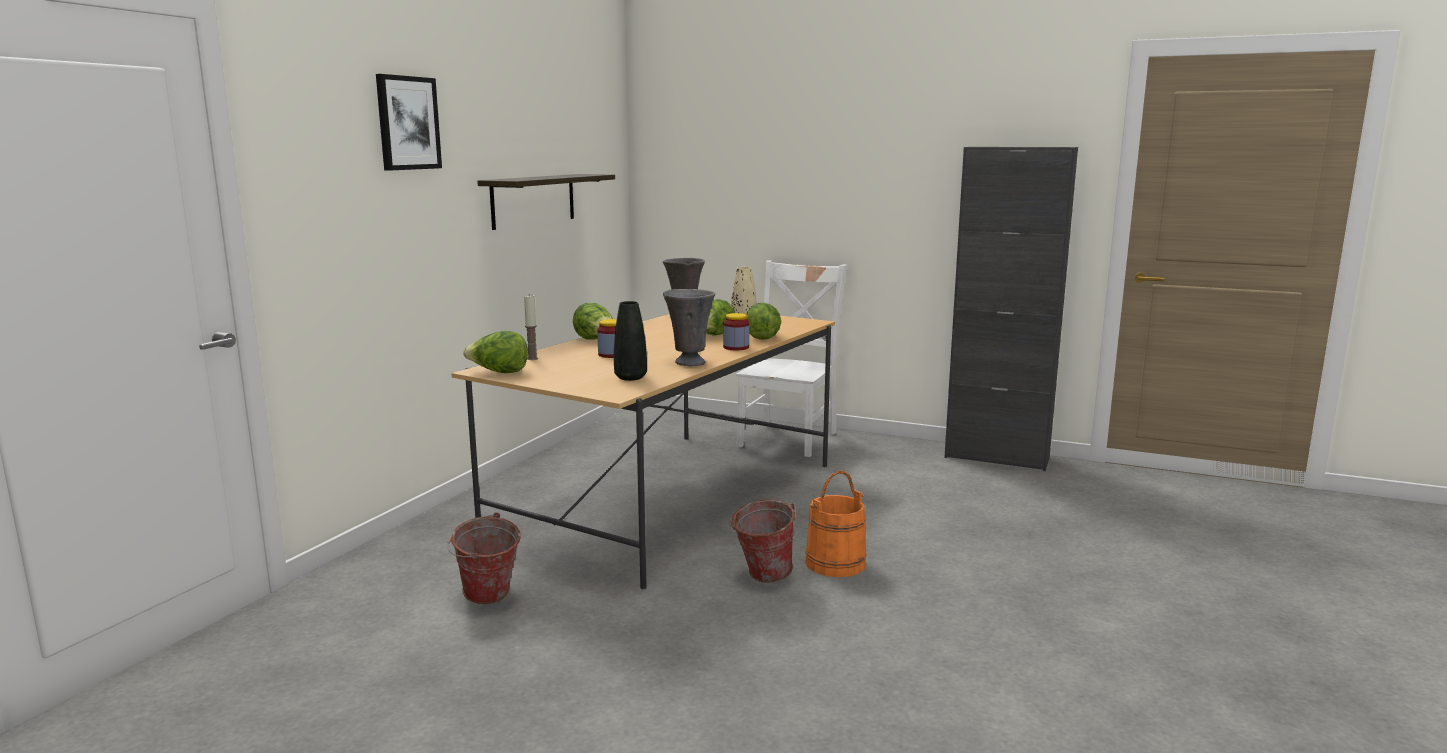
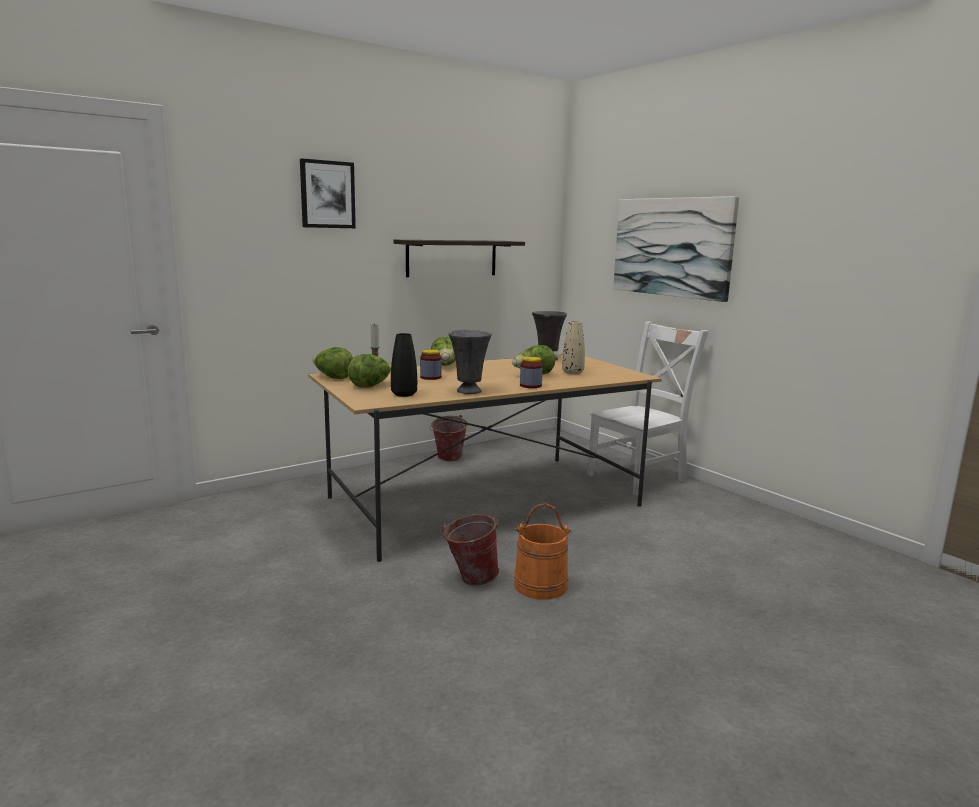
camera: 30 degrees right, 0 degrees up
bucket [447,512,521,604] -> bucket moved to [429,415,468,461]
lettuce [747,303,781,340] -> lettuce moved to [348,354,391,388]
black cabinet [944,147,1078,471] -> none
none -> picture [613,196,739,302]

